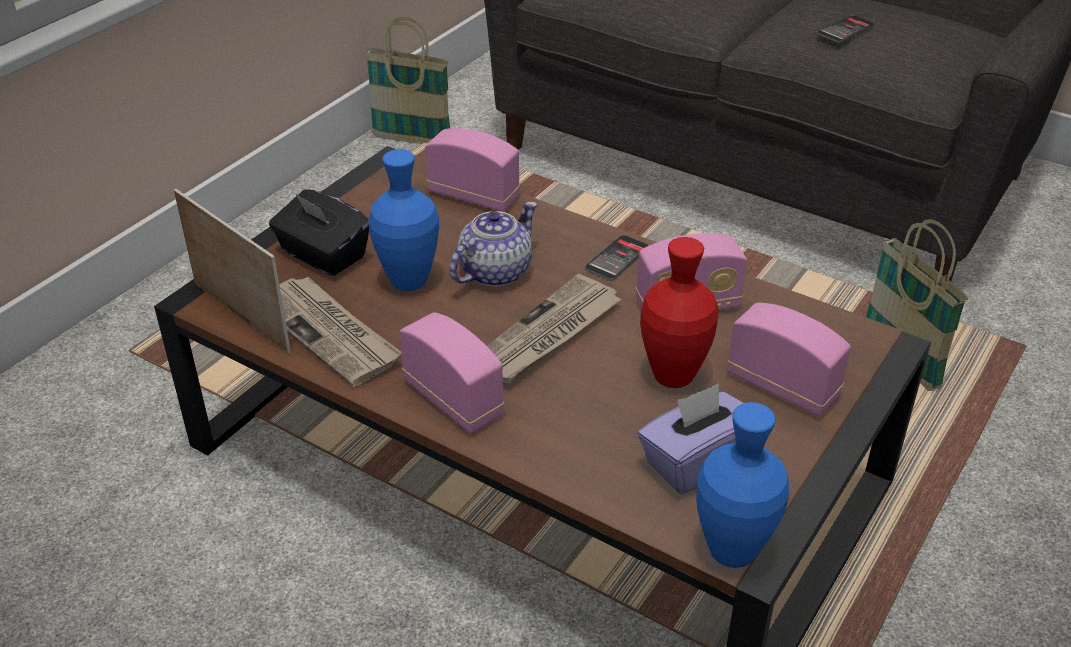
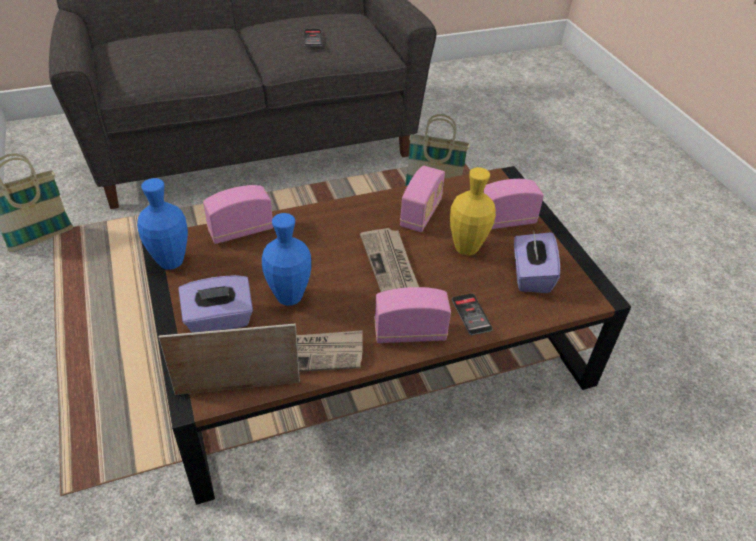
camera: 55 degrees left, 5 degrees up
black tissue box [269,189,369,276] -> purple tissue box [179,275,253,333]
teapot [449,202,537,287] -> none
phone [585,235,649,281] -> phone moved to [452,294,493,335]
red vase [640,237,719,388] -> yellow vase [450,167,496,256]
blue vase [696,402,789,568] -> blue vase moved to [137,178,188,270]

